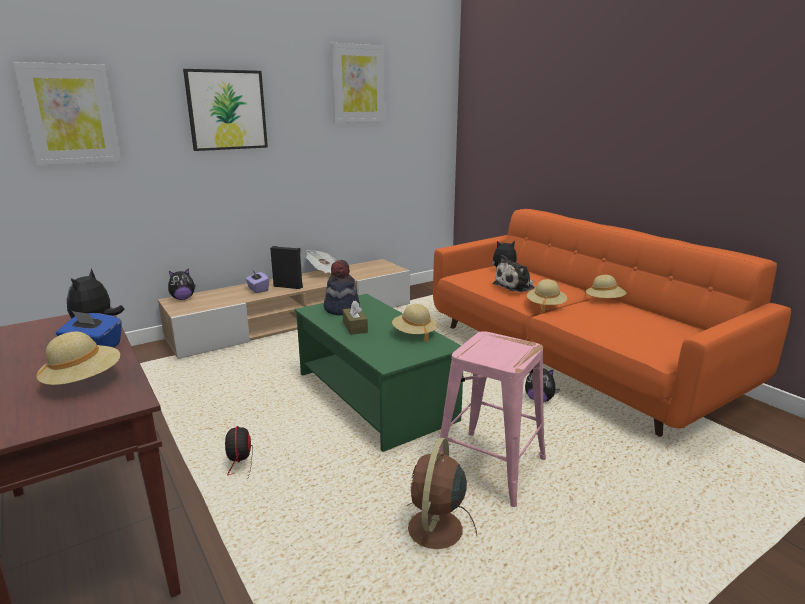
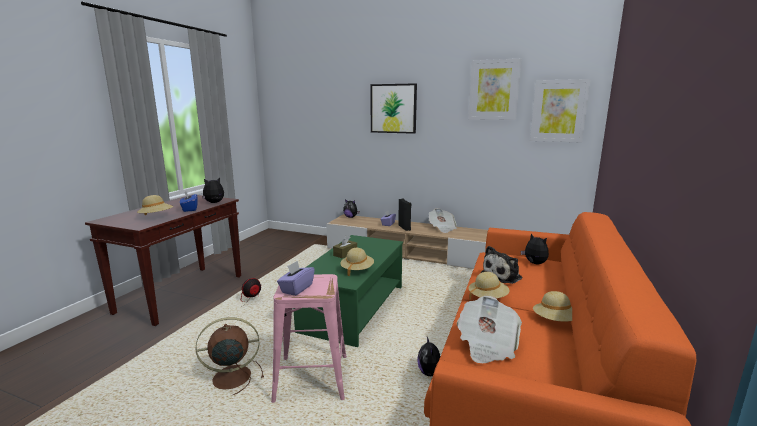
camera: 55 degrees right, 5 degrees down
picture [13,62,122,166] -> picture moved to [530,79,591,143]
hat [324,260,360,315] -> none
plush toy [493,255,535,292] -> plush toy turned 60 degrees counterclockwise [481,246,522,284]
none -> purple tissue box [277,261,315,296]
none -> newspaper [457,296,522,363]

